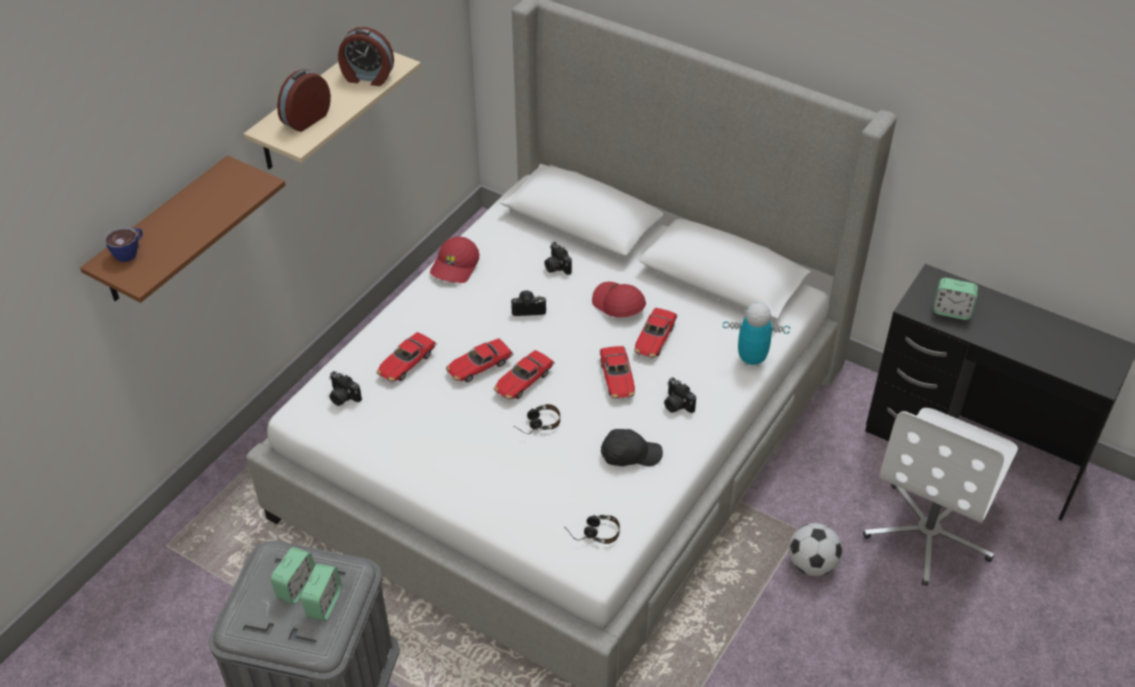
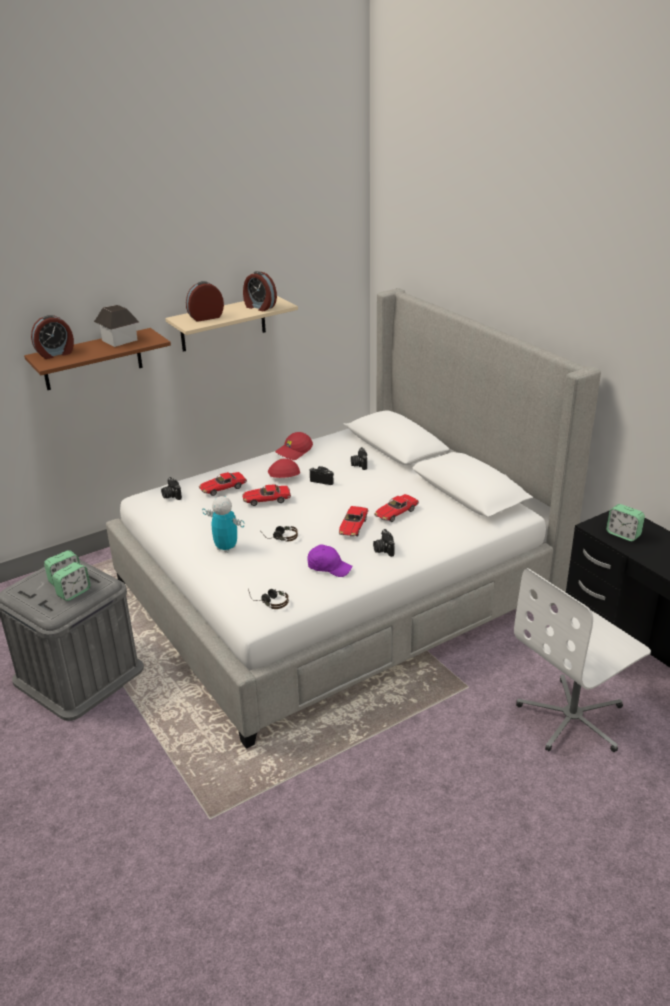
camera: 25 degrees right, 15 degrees down
cup [104,227,143,262] -> alarm clock [31,315,74,359]
toy car [494,350,554,400] -> none
red cap [592,282,646,318] -> red cap moved to [268,458,300,478]
black cap [601,429,663,466] -> purple cap [307,544,353,577]
toy robot [723,302,790,366] -> toy robot moved to [202,496,244,553]
football [789,523,842,576] -> none
none -> toy house [94,305,139,347]

